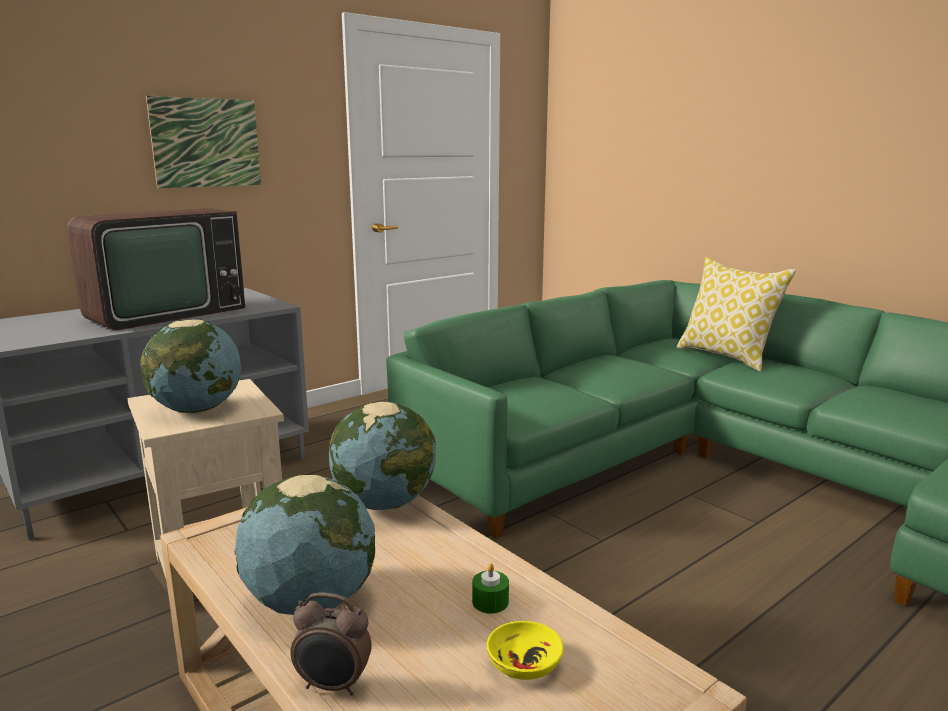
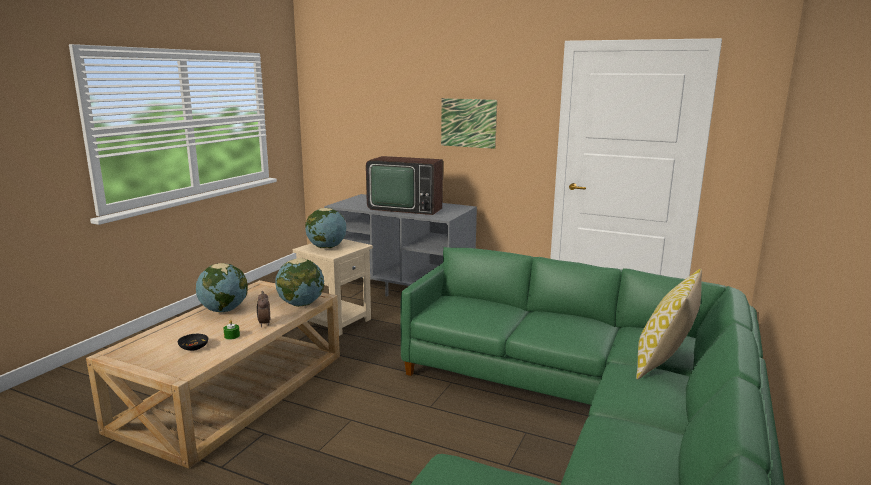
camera: 65 degrees right, 0 degrees up
alarm clock [291,592,372,696] -> alarm clock moved to [257,291,270,327]
yellow bowl [486,621,564,680] -> black bowl [178,334,208,351]

